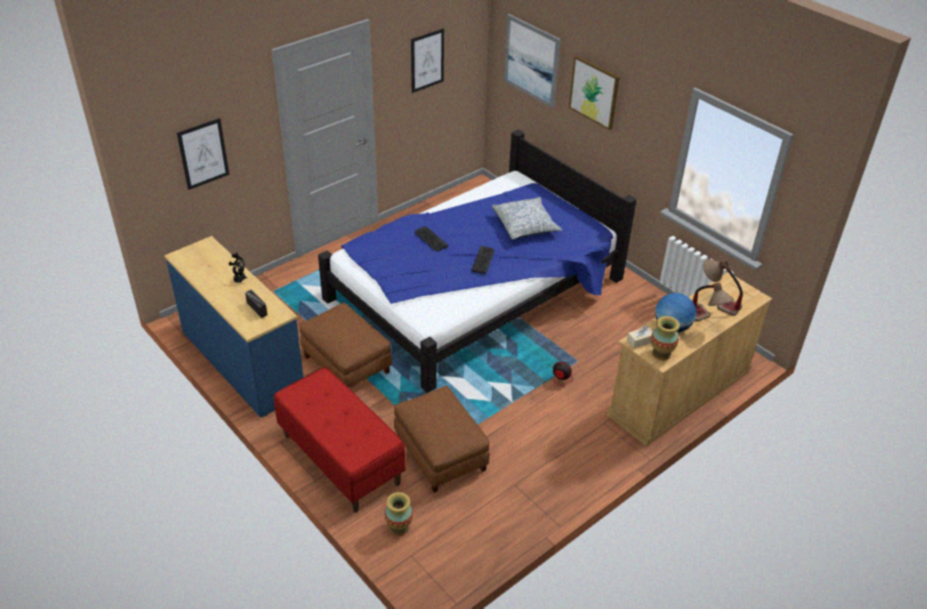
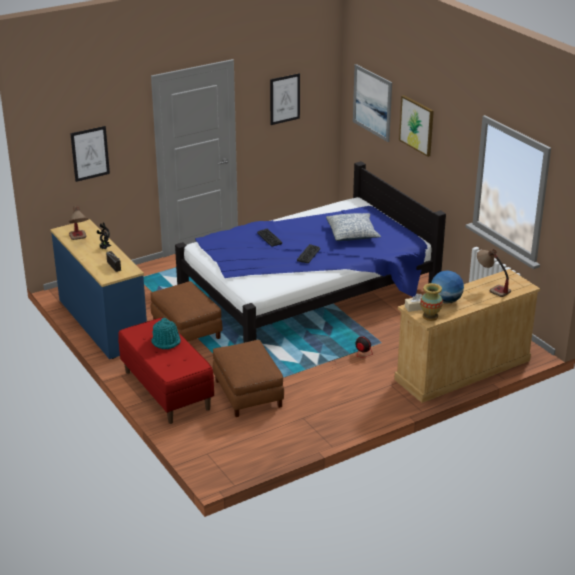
camera: 10 degrees right, 10 degrees down
vase [385,492,413,536] -> none
table lamp [693,283,734,321] -> table lamp moved to [69,206,88,240]
none -> turquoise hat [151,318,181,349]

